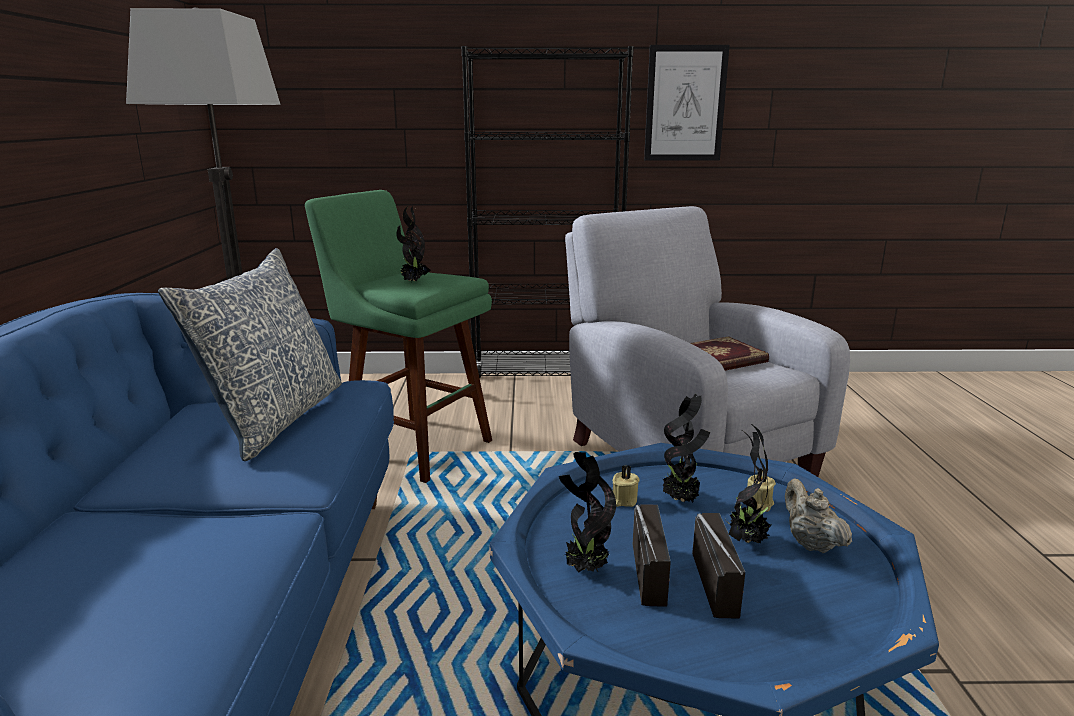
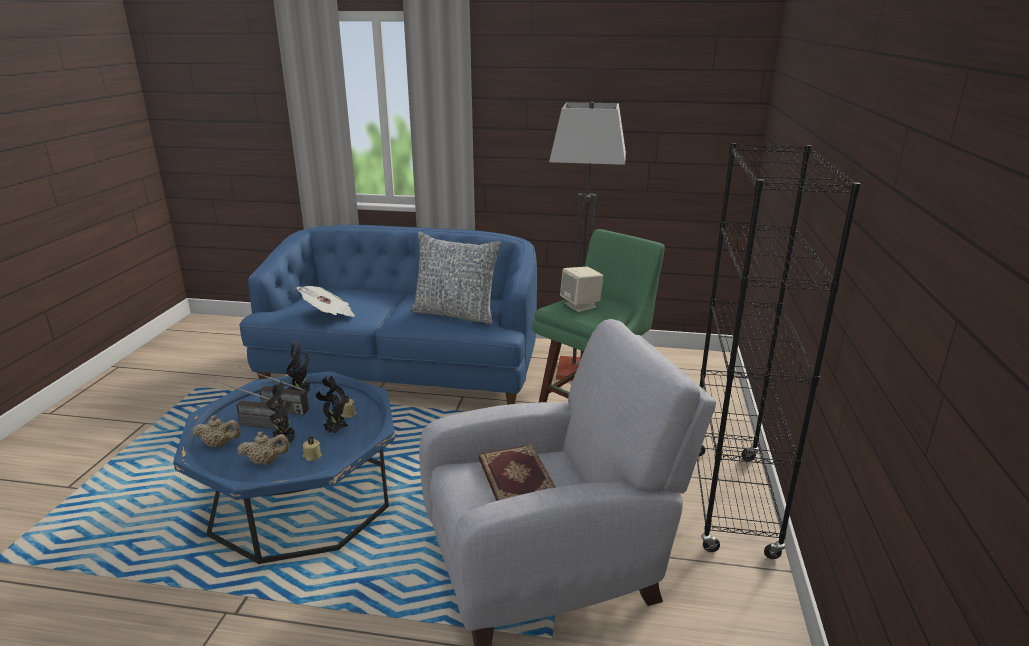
camera: 100 degrees right, 5 degrees up
potted plant [396,205,431,282] -> beige speaker [560,267,603,312]
picture [644,45,730,161] -> none
none -> beige teapot [192,416,241,447]
none -> newspaper [297,286,355,317]

